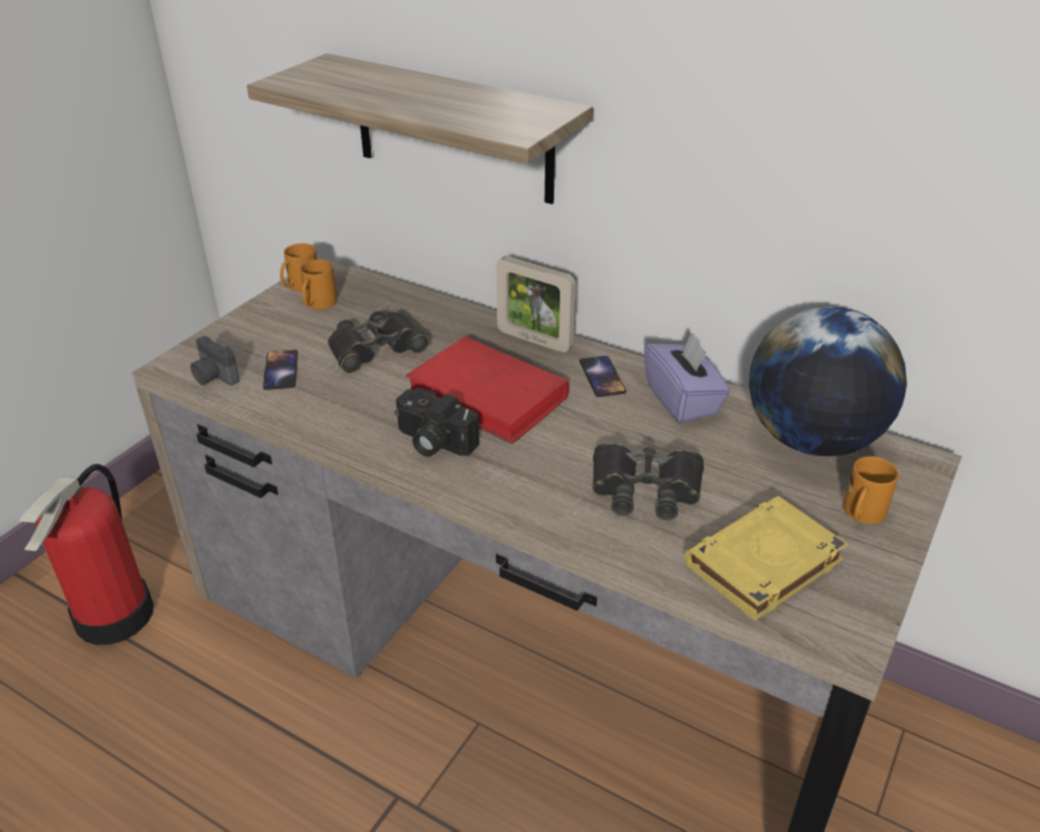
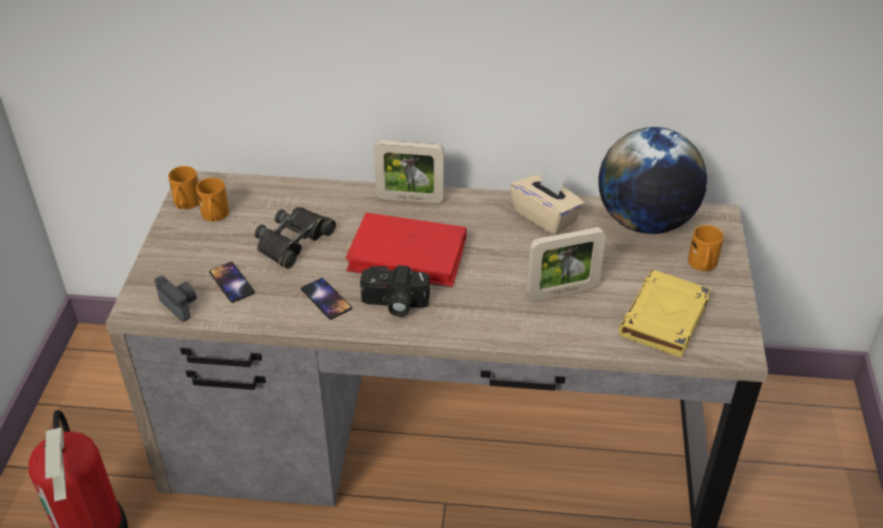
camera: 25 degrees left, 5 degrees up
camera [190,336,240,385] -> camera turned 150 degrees counterclockwise [155,276,197,322]
shelf [247,53,593,204] -> none
phone [579,356,626,397] -> phone moved to [301,278,352,320]
black binoculars [592,444,704,520] -> picture frame [527,227,606,300]
purple tissue box [644,333,731,423] -> beige tissue box [510,167,585,235]

